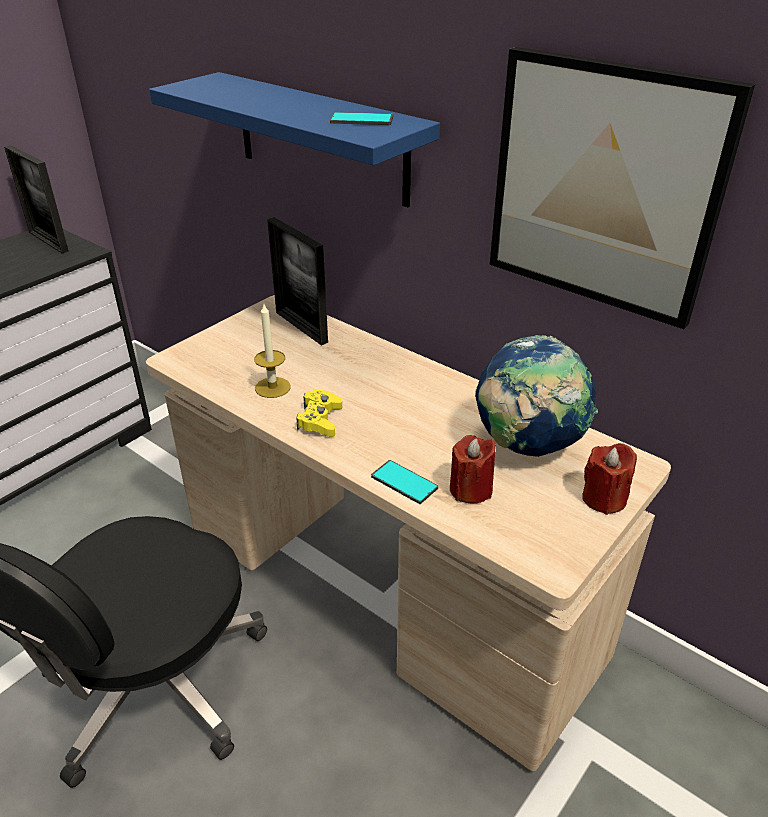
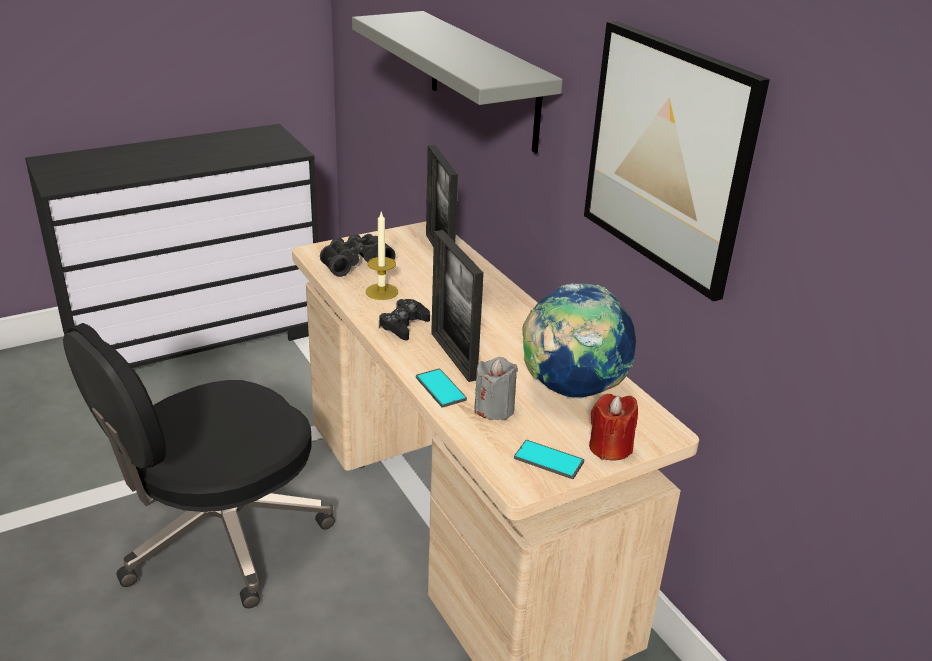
camera: 20 degrees right, 5 degrees down
picture frame [4,145,69,253] -> picture frame moved to [431,230,484,382]
blue shelf [149,72,440,207] -> grey shelf [352,11,563,153]
yellow game controller [296,390,342,437] -> black game controller [379,299,430,340]
phone [330,112,393,125] -> phone moved to [514,440,584,479]
red candle [450,435,496,504] -> grey candle [474,357,518,420]
none -> black binoculars [320,234,395,277]

